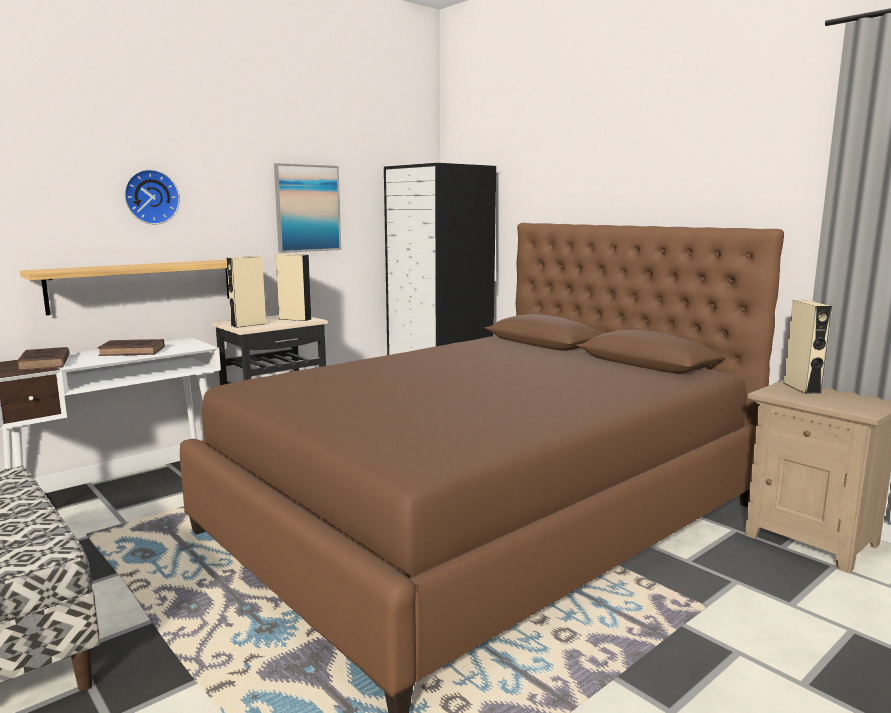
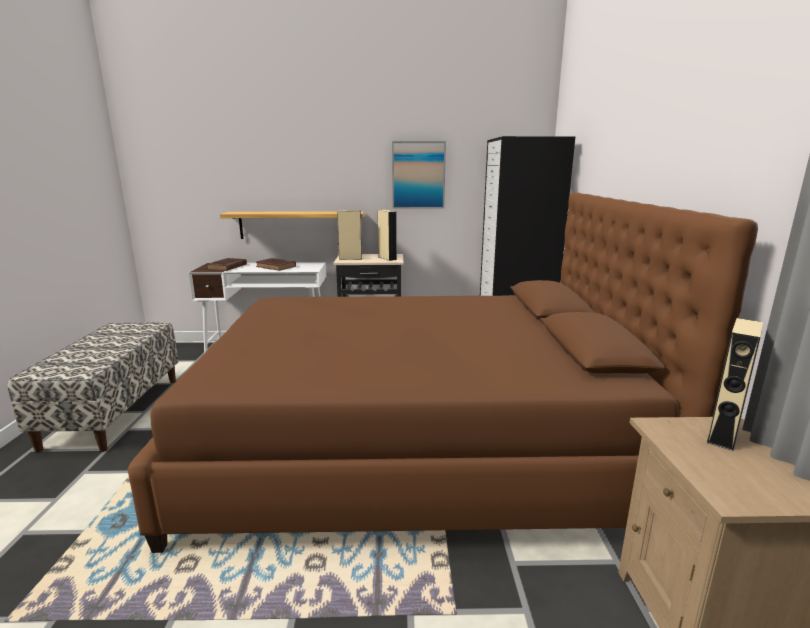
camera: 40 degrees right, 5 degrees up
wall clock [124,169,180,224] -> none

